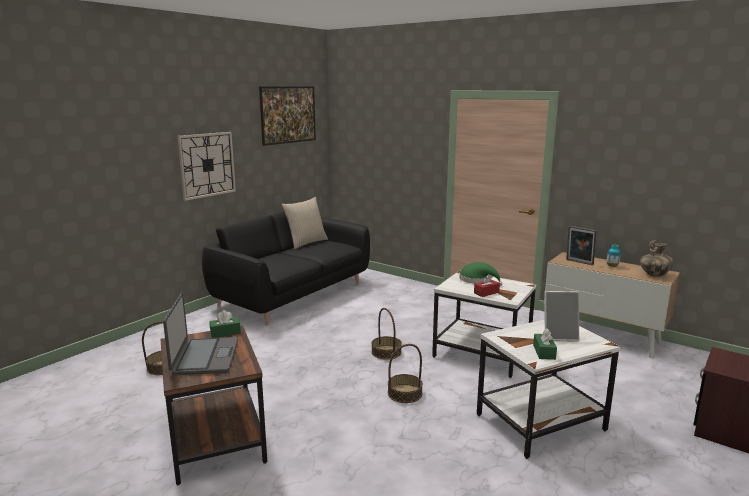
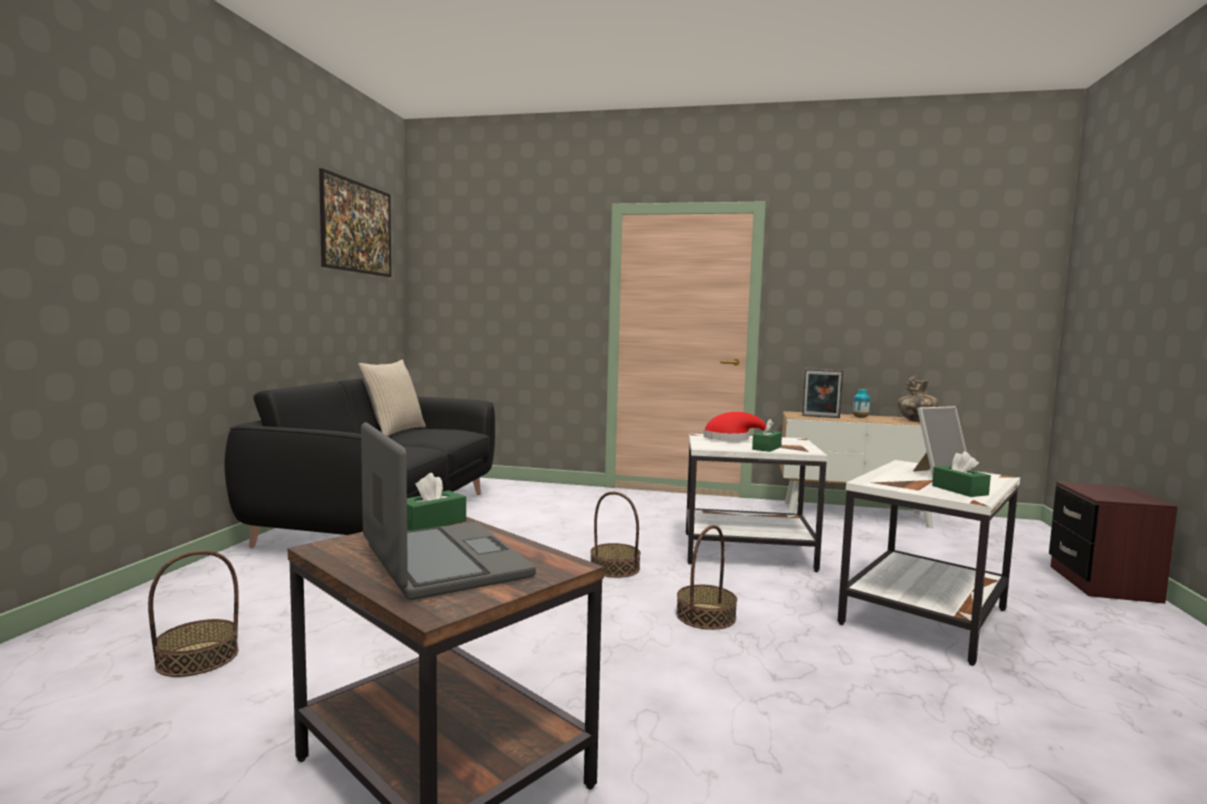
camera: 25 degrees left, 10 degrees down
wall clock [177,132,236,201] -> none
green hat [459,262,502,286] -> red hat [703,412,766,441]
red tissue box [474,274,500,297] -> green tissue box [752,419,782,452]

